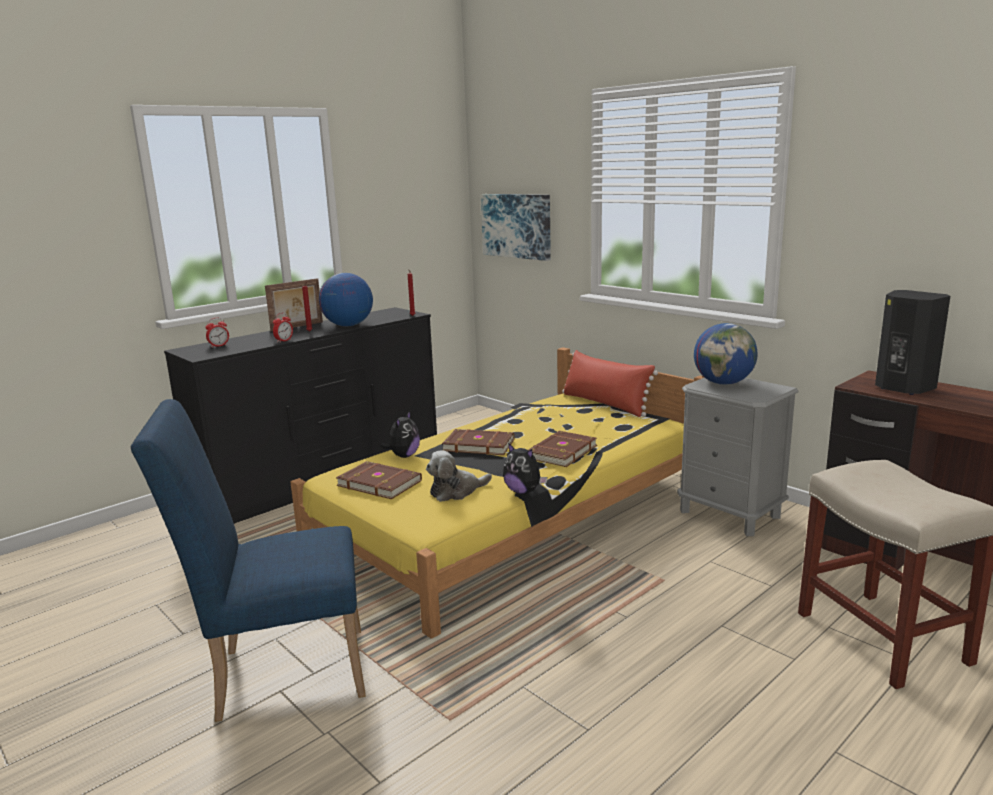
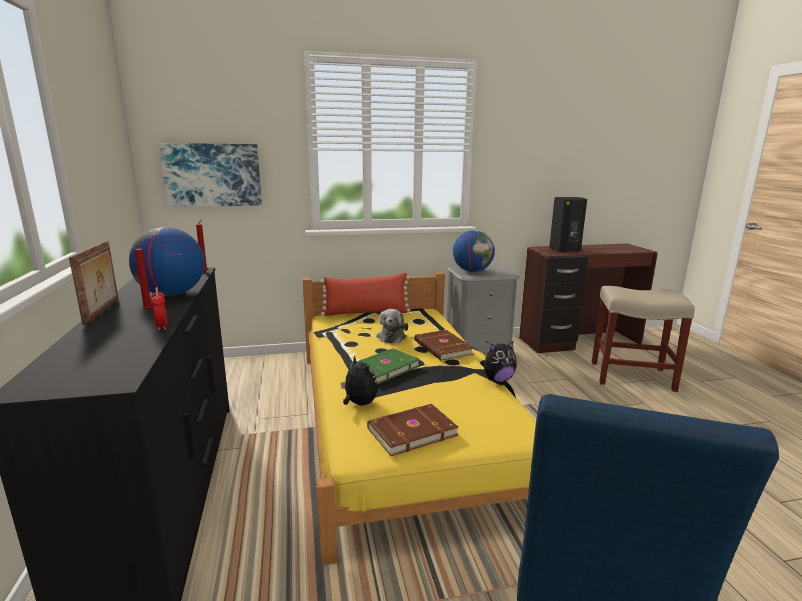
camera: 60 degrees left, 0 degrees up
alarm clock [205,318,229,348] -> none
plush toy [426,450,492,502] -> plush toy moved to [376,309,408,343]
brown book [442,429,515,455] -> green book [349,348,420,384]

